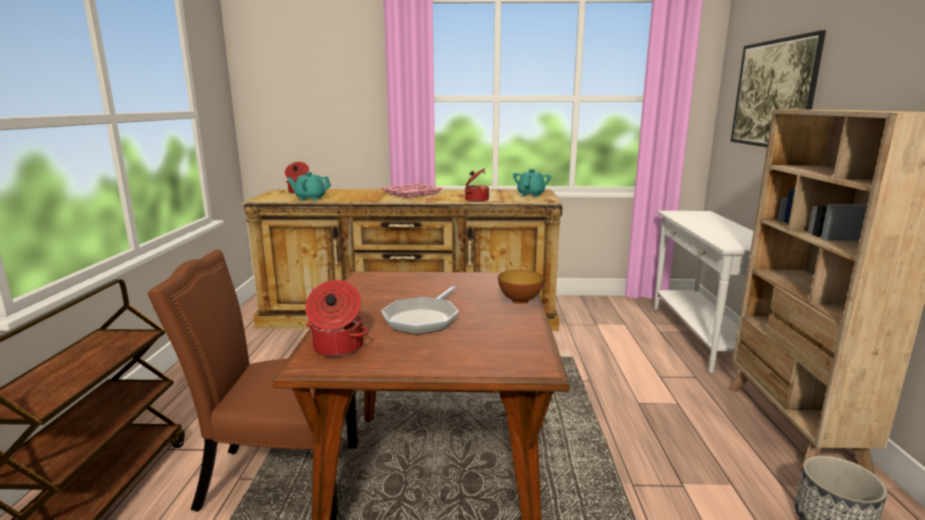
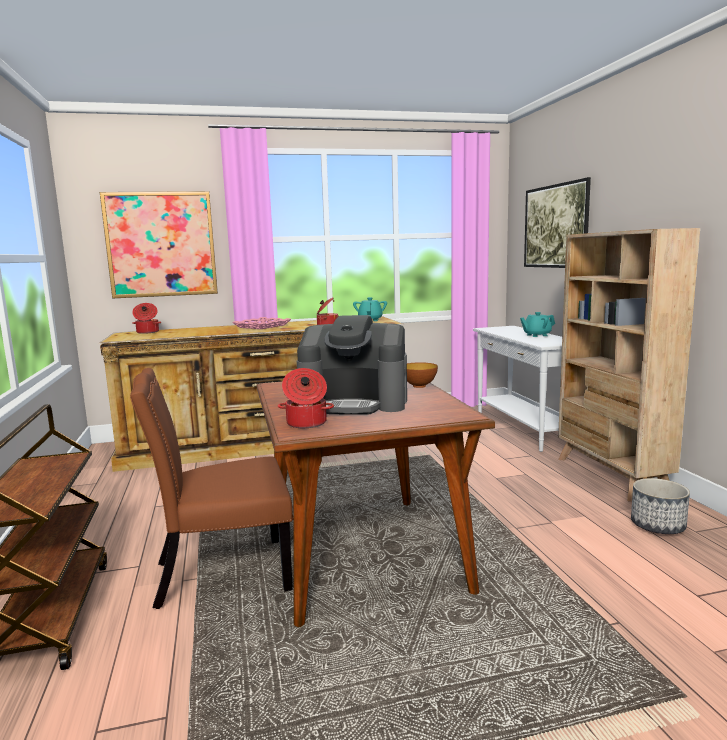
camera: 15 degrees left, 5 degrees down
turquoise teapot [287,172,331,201] -> turquoise teapot moved to [520,312,555,337]
frying pan [381,286,459,335] -> coffee machine [297,315,407,415]
none -> picture [100,191,218,299]

